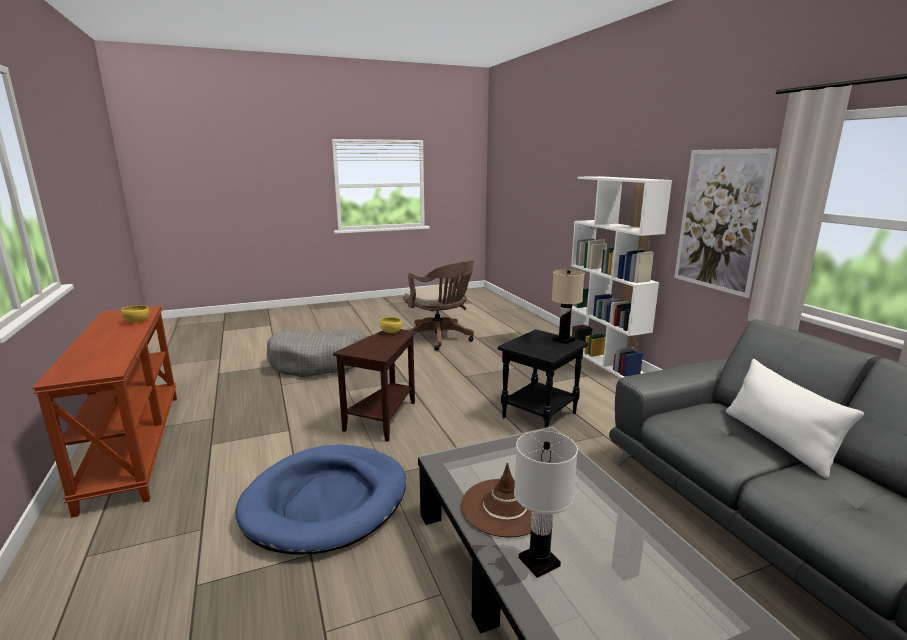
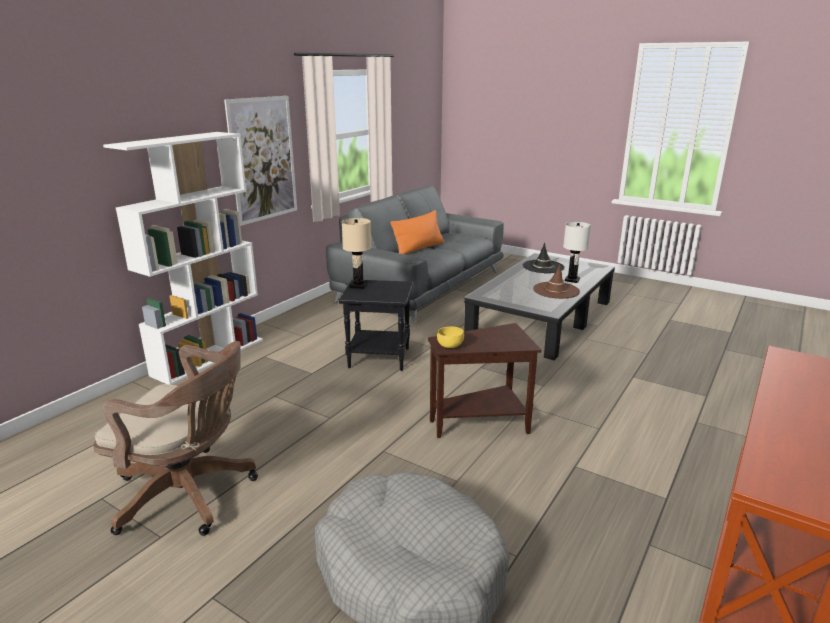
camera: 125 degrees left, 5 degrees up
yellow bowl [121,305,149,322] -> none
blue dog bed [235,445,406,554] -> none
brown office chair [403,261,474,351] -> brown office chair turned 90 degrees clockwise [93,341,258,536]
white pillow [726,359,864,479] -> orange pillow [391,210,444,254]
none -> black hat [523,243,564,273]

